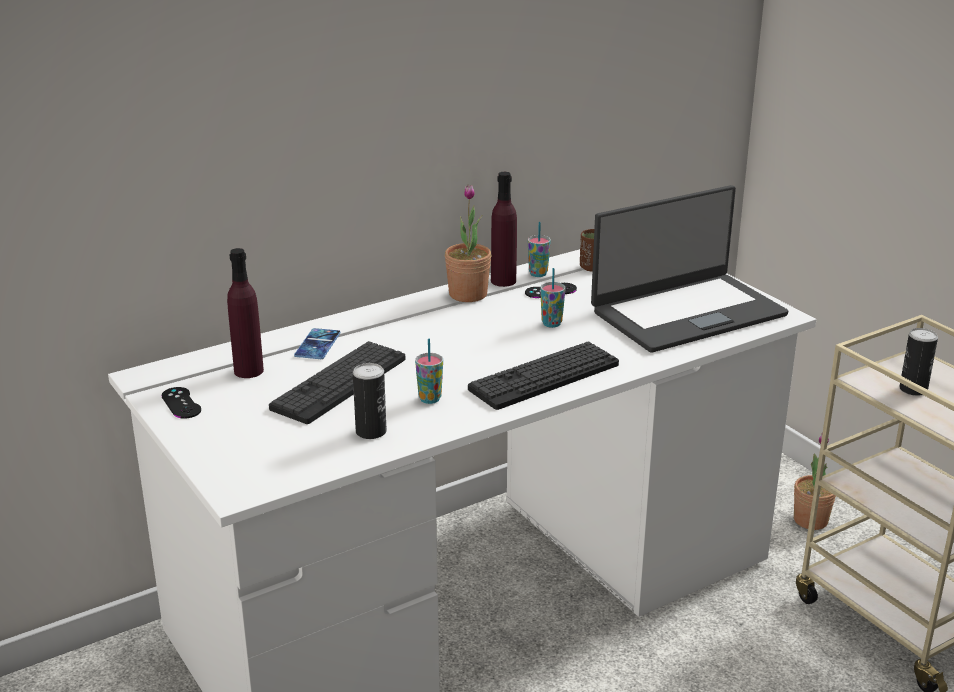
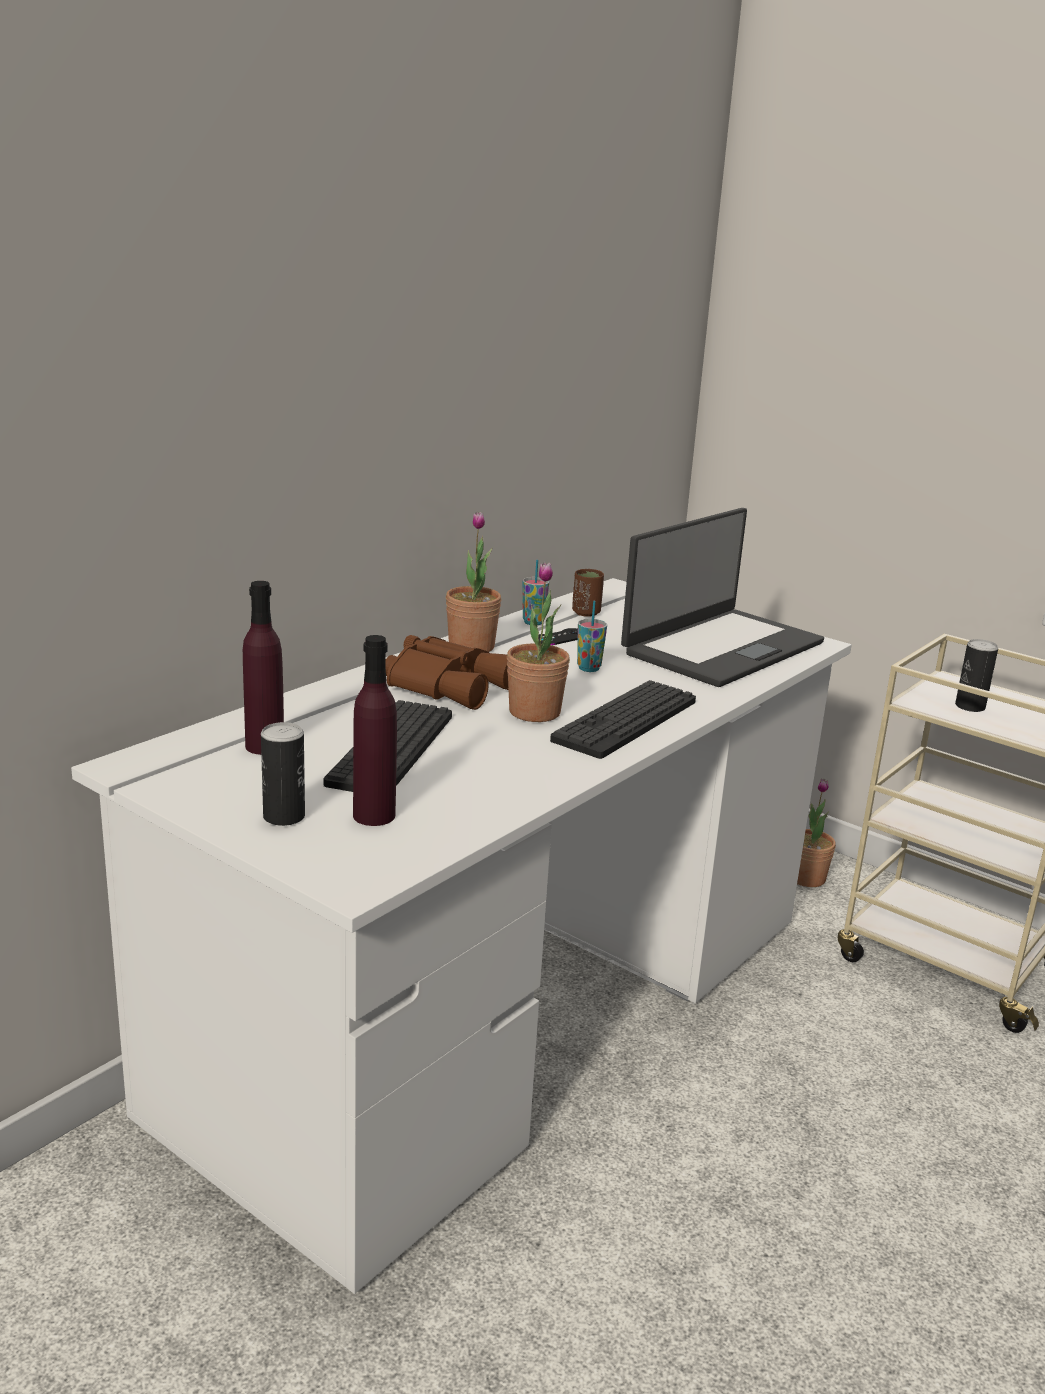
camera: 20 degrees left, 5 degrees down
black game controller [161,387,201,419] -> none
phone [294,328,340,359] -> none
can [353,363,387,439] -> can moved to [261,722,305,826]
cup [415,338,443,404] -> none
purple bottle [491,172,517,287] -> purple bottle moved to [353,635,397,826]
none -> brown binoculars [385,635,509,710]
none -> potted plant [507,562,570,722]

